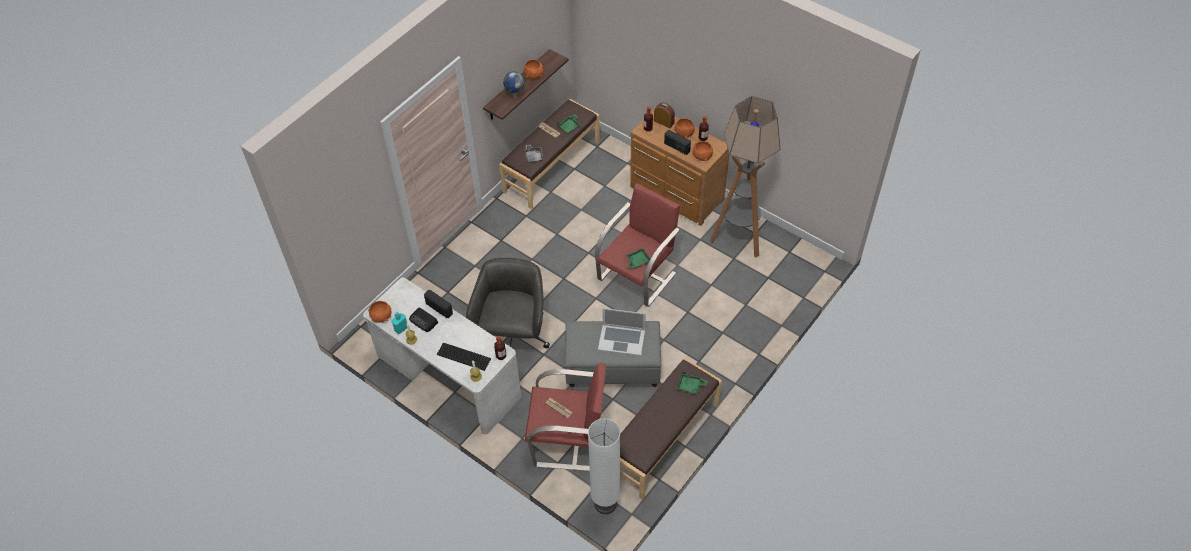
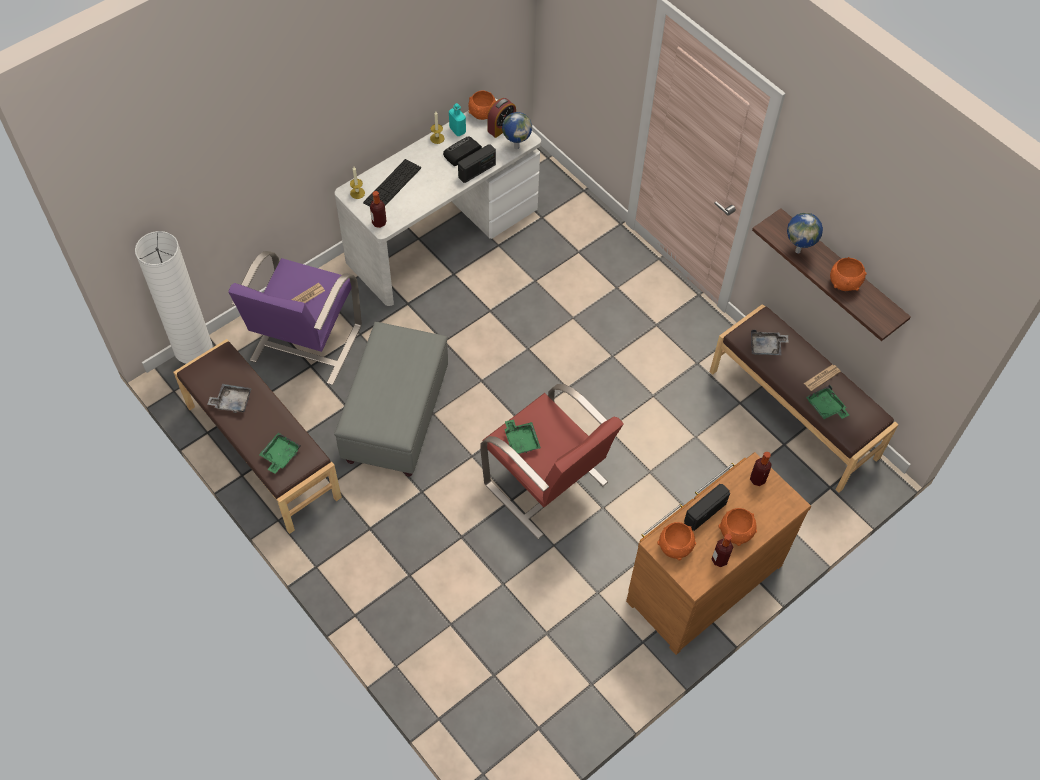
camera: 100 degrees right, 5 degrees up
grey office chair [466,257,550,348] -> none
red armchair [525,363,606,471] -> purple armchair [228,251,362,385]
laptop [598,308,646,356] -> none
alarm clock [654,102,675,128] -> alarm clock moved to [487,98,516,138]
floor lamp [710,96,780,258] -> none
none -> grey tray [207,384,252,413]
none -> globe [502,112,532,149]

